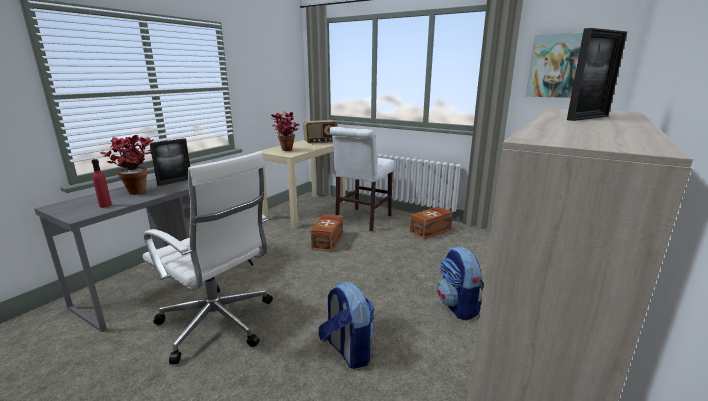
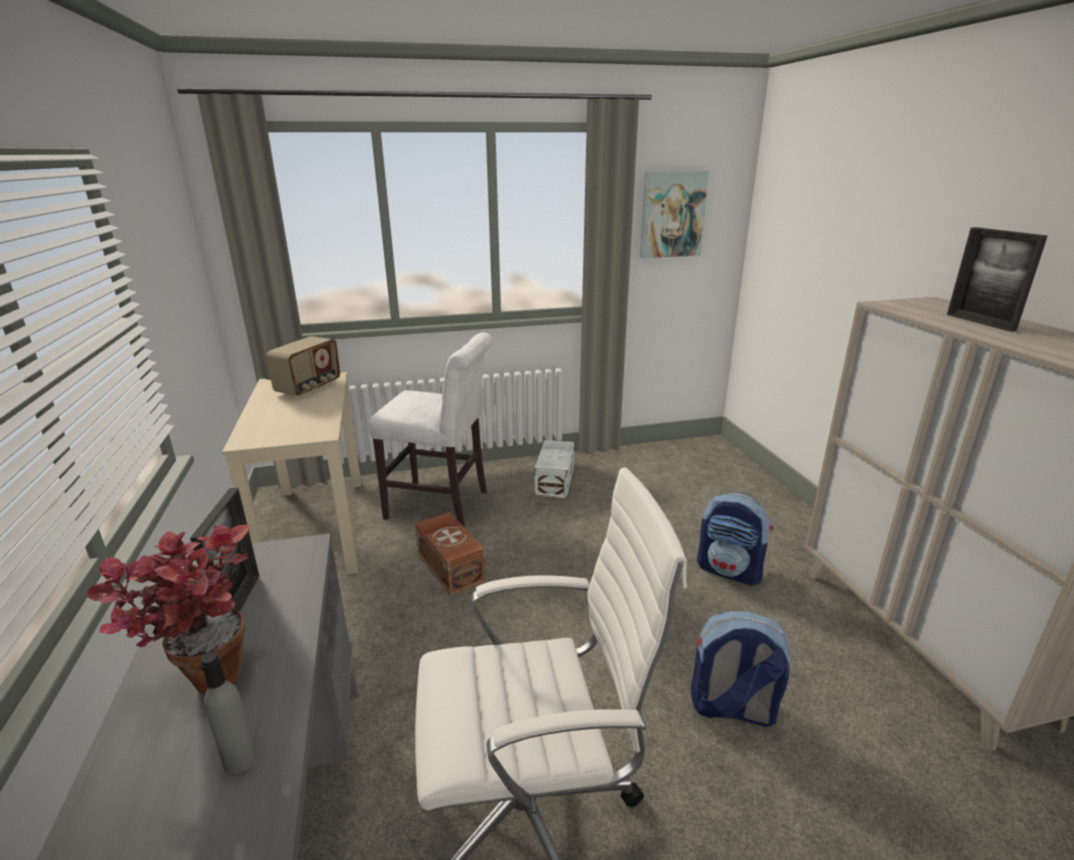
camera: 45 degrees left, 5 degrees up
red bottle [91,159,112,208] -> grey bottle [200,652,257,774]
potted plant [271,112,299,151] -> none
white chair [329,127,394,231] -> white chair turned 60 degrees counterclockwise [369,332,493,527]
brown storage box [410,207,453,240] -> white storage box [535,440,574,498]
picture frame [567,28,627,121] -> picture frame turned 150 degrees clockwise [947,227,1047,332]

